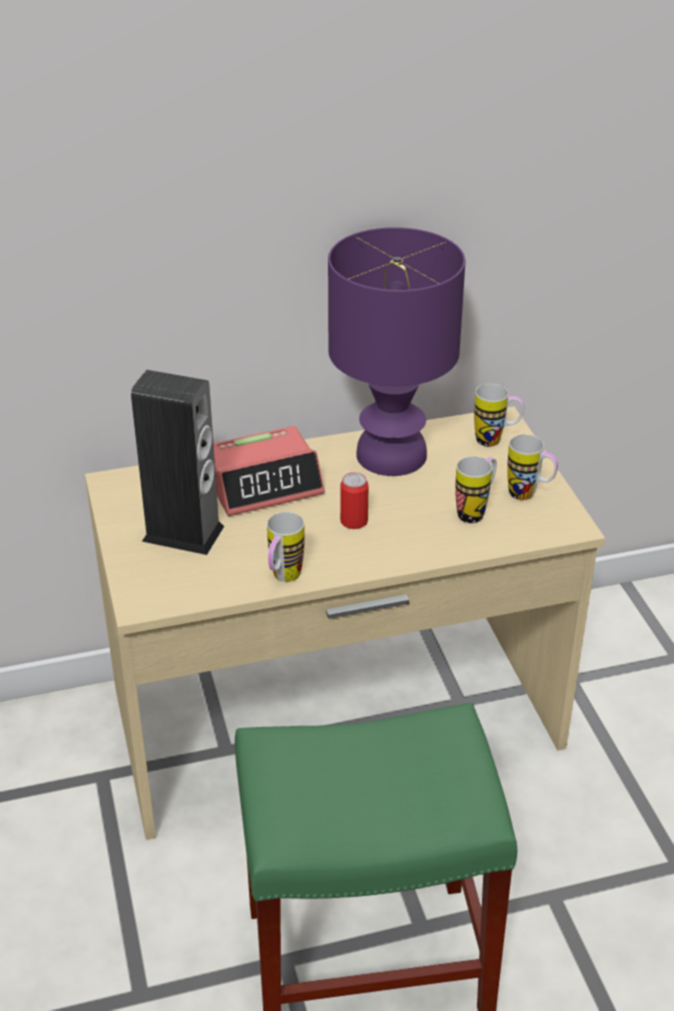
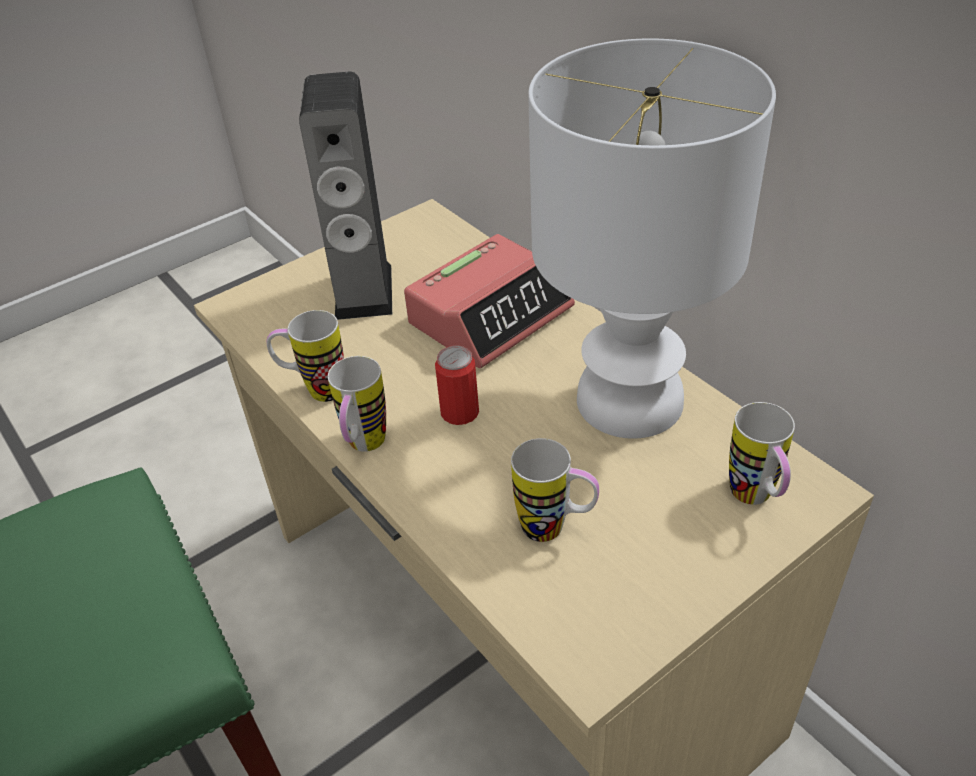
camera: 70 degrees right, 5 degrees up
alarm clock [213,426,325,516] -> alarm clock turned 90 degrees counterclockwise [404,234,575,368]
purple table lamp [328,227,465,476] -> white table lamp [528,38,776,439]
mug [507,434,558,500] -> mug moved to [328,356,386,452]

